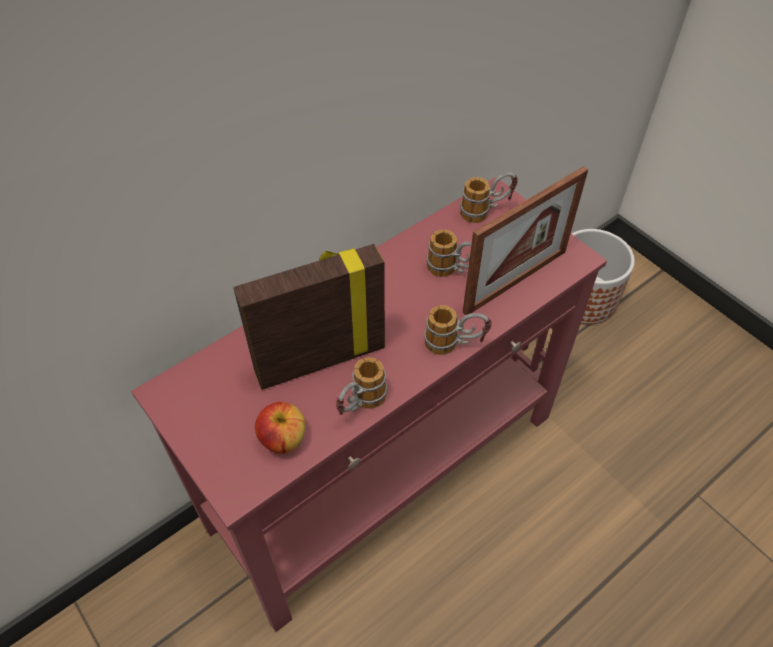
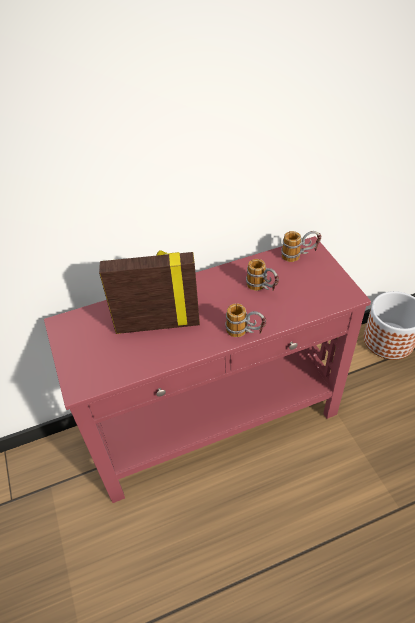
camera: 20 degrees right, 5 degrees down
apple [255,402,305,454] -> none
mug [336,357,387,415] -> none
picture frame [463,166,588,315] -> none

